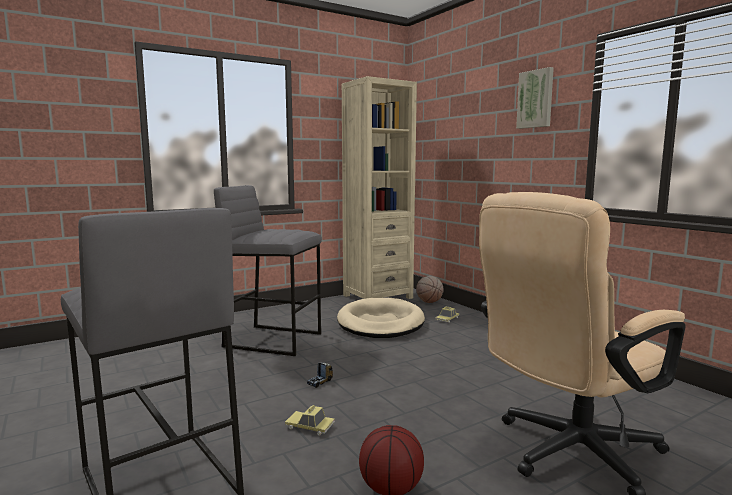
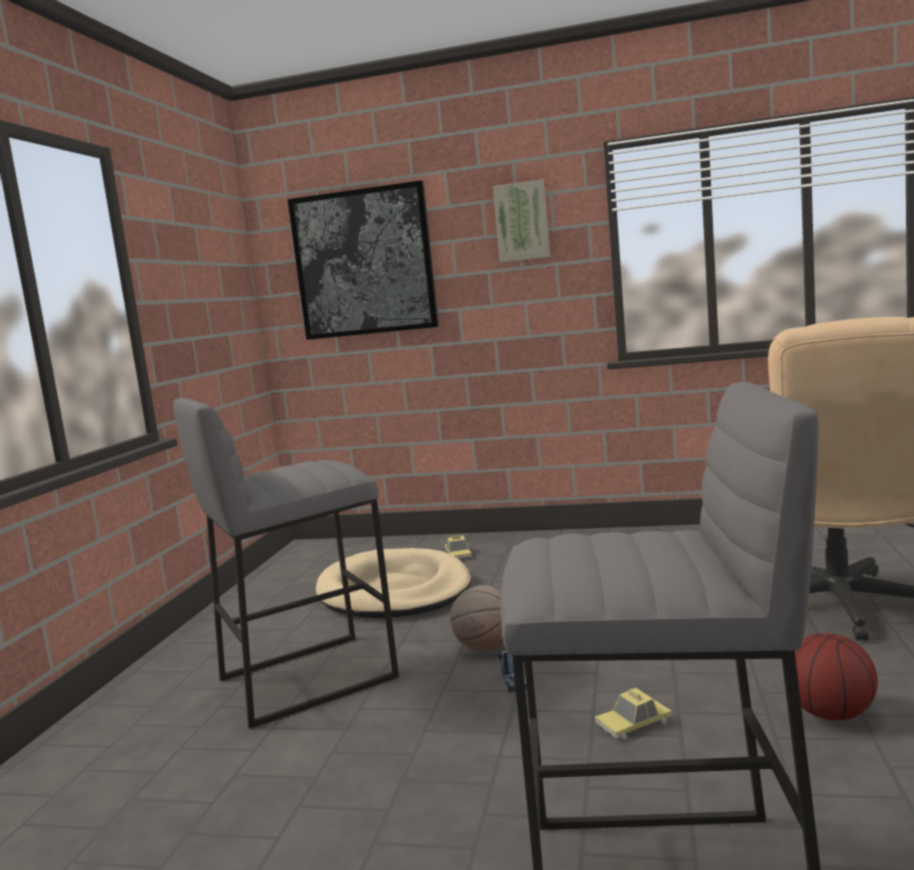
camera: 45 degrees left, 0 degrees up
beige bookcase [342,76,417,299] -> none
basketball [416,276,444,303] -> basketball moved to [450,585,503,651]
none -> picture [288,180,439,340]

